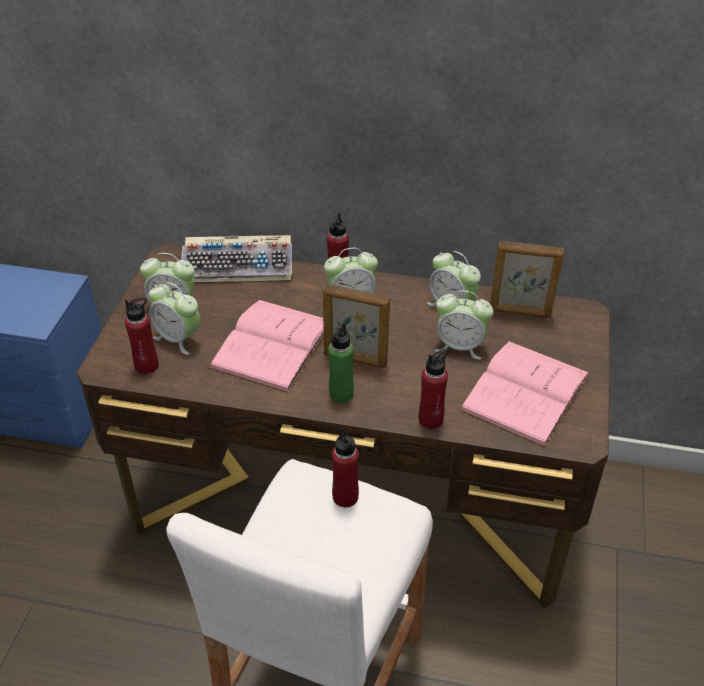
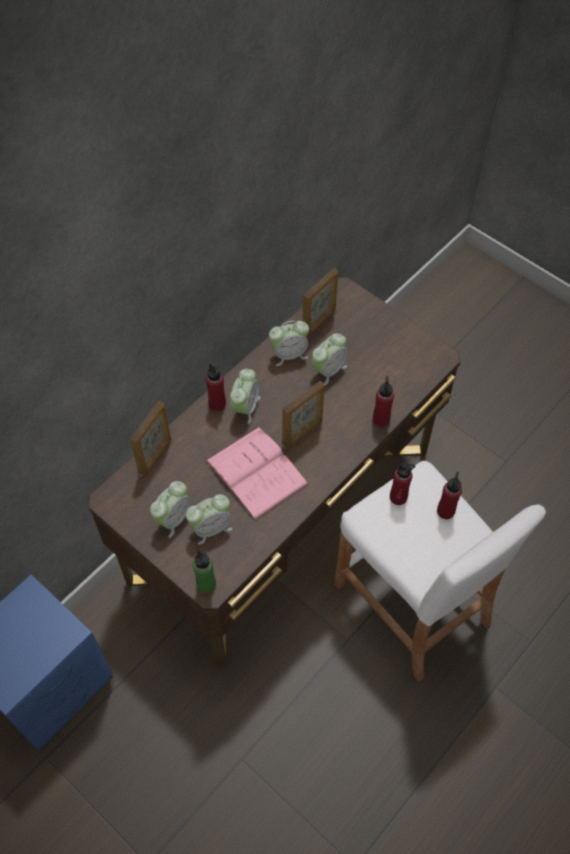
camera: 60 degrees left, 15 degrees up
red bottle [125,297,159,374] -> red bottle moved to [437,472,462,519]
keyboard [181,235,292,282] -> picture frame [130,401,171,476]
green bottle [328,322,354,403] -> green bottle moved to [193,550,216,594]
pink book [459,341,590,448] -> none

